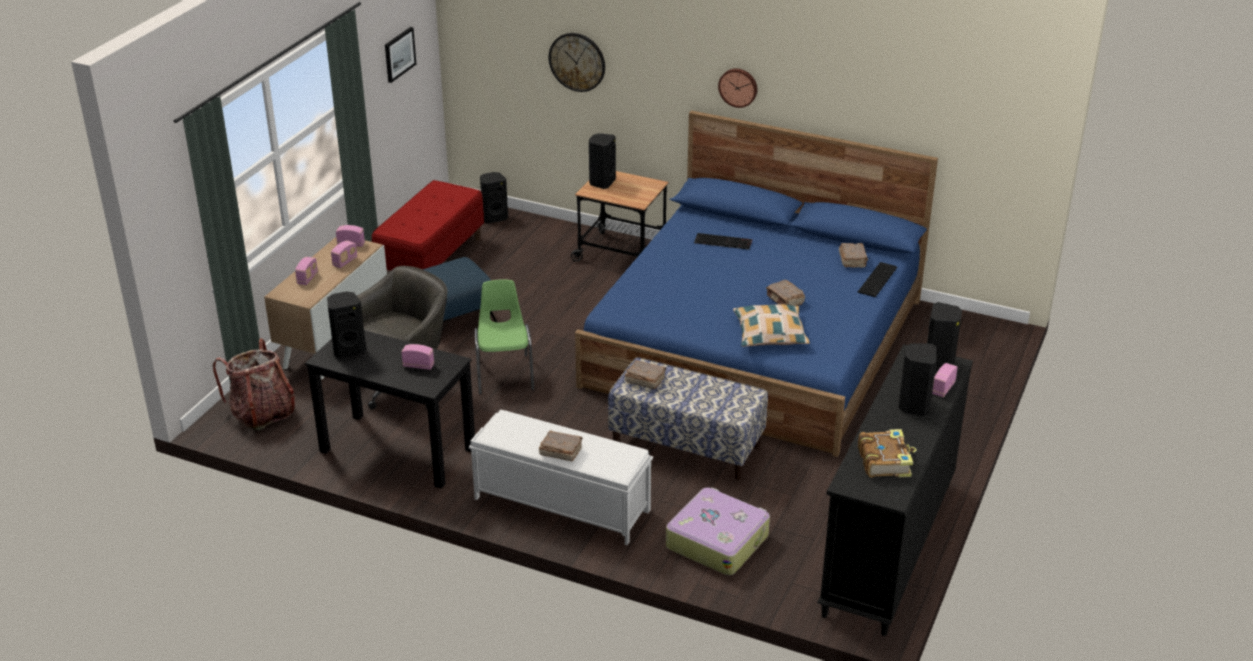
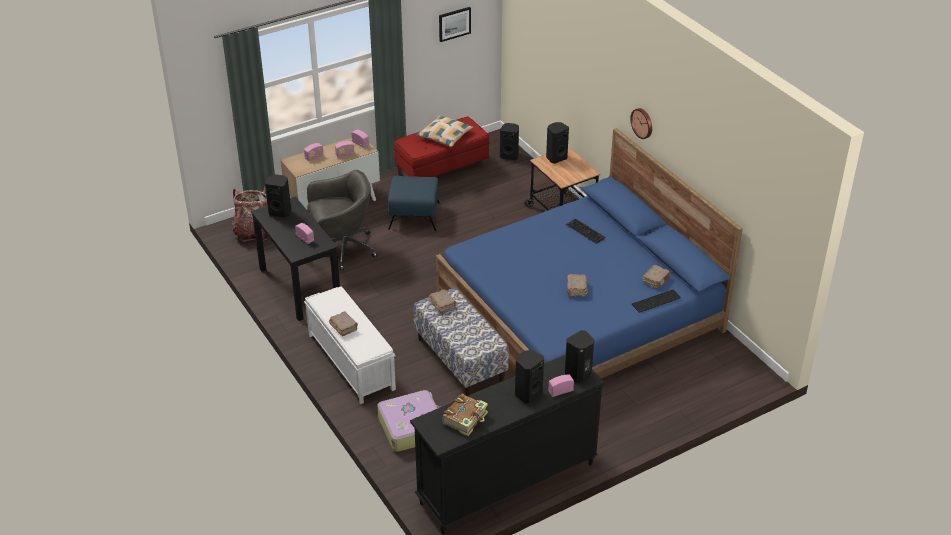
camera: 35 degrees right, 5 degrees up
green chair [475,279,534,395] -> none
wall clock [549,33,605,92] -> none
pillow [733,304,810,347] -> pillow moved to [416,116,473,147]

